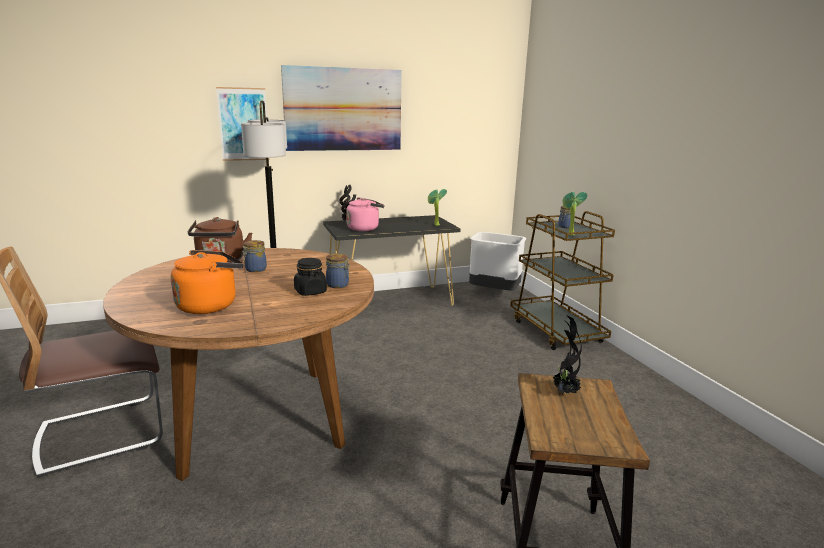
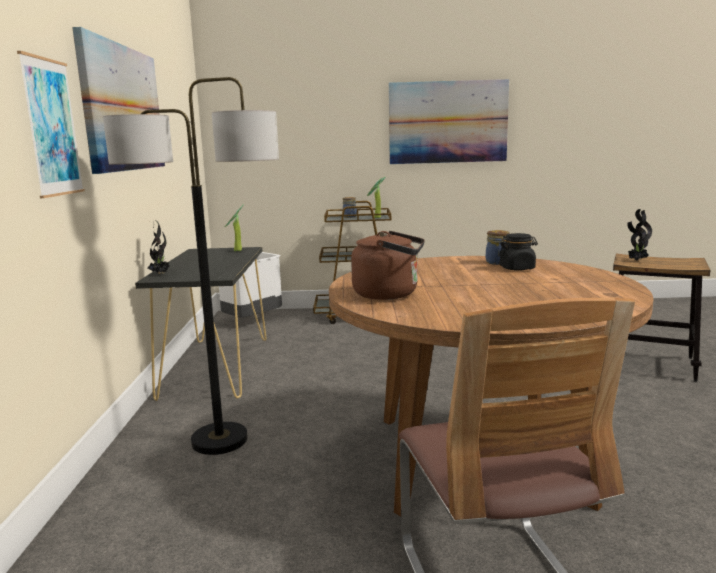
camera: 70 degrees left, 5 degrees down
orange kettle [171,250,244,314] -> none
jar [242,240,267,272] -> none
pink kettle [346,197,385,231] -> none
none -> picture [389,79,509,164]

